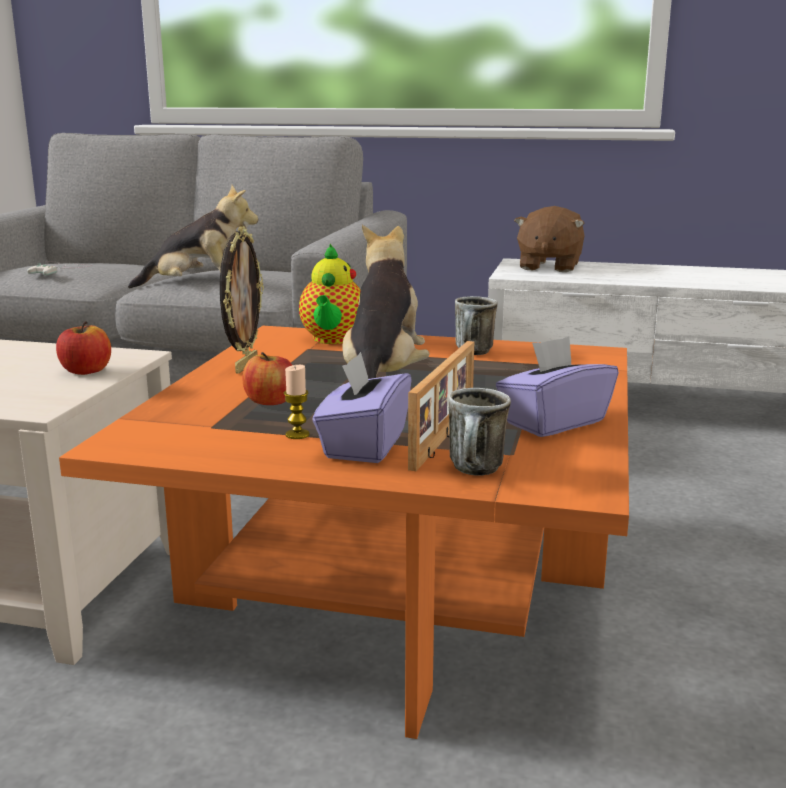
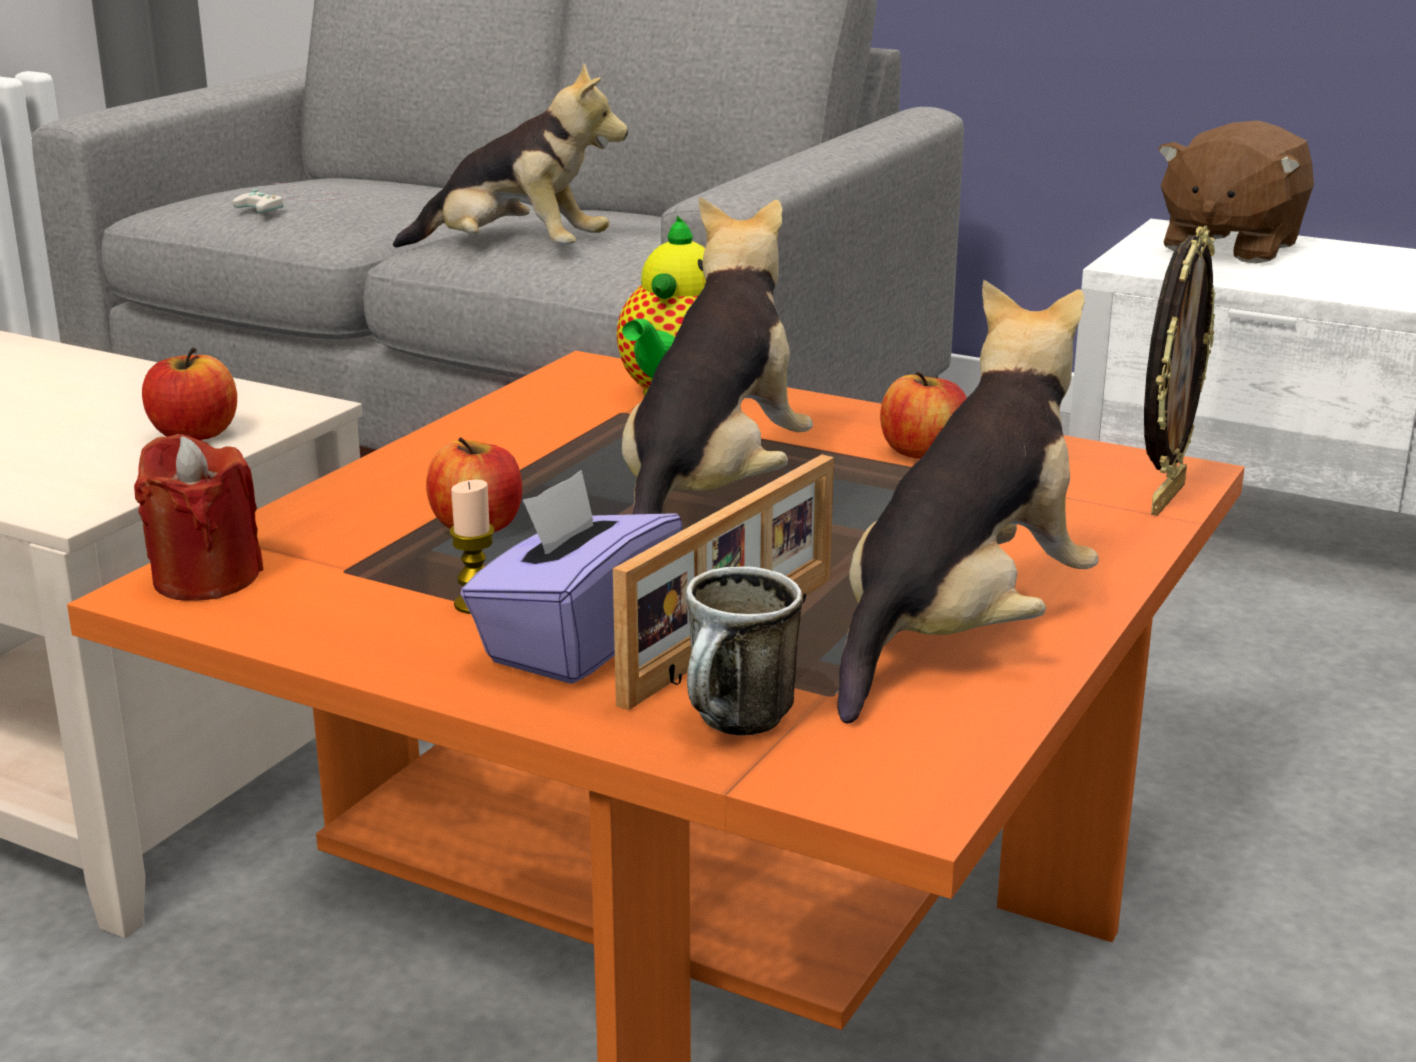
camera: 15 degrees right, 5 degrees up
picture frame [220,226,264,374] -> picture frame moved to [1144,226,1216,516]
mug [455,296,497,355] -> apple [880,372,967,459]
purple tissue box [496,336,619,437] -> plush toy [837,280,1099,724]
none -> red candle [134,434,263,600]

